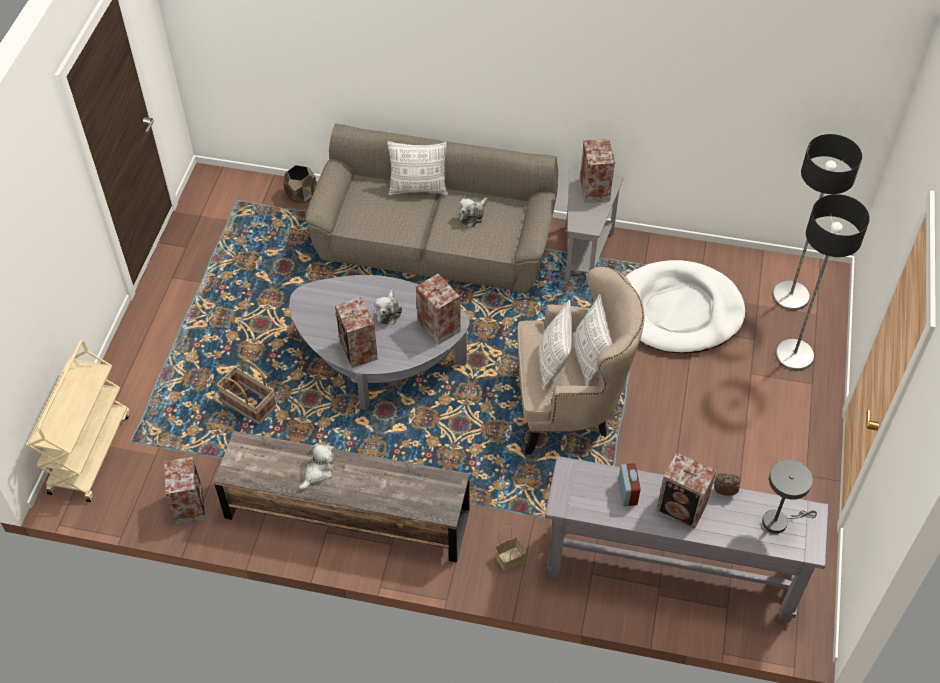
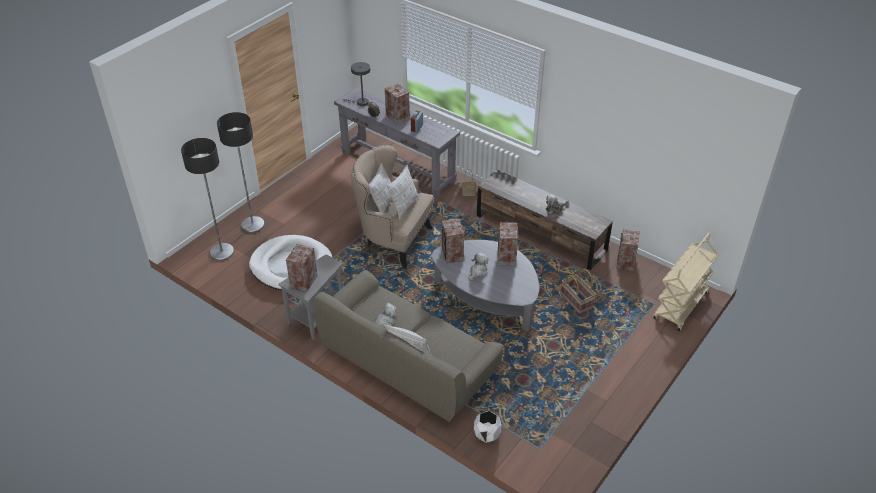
camera: 155 degrees left, 10 degrees down
brown planter [283,165,316,203] -> white planter [474,411,502,443]

